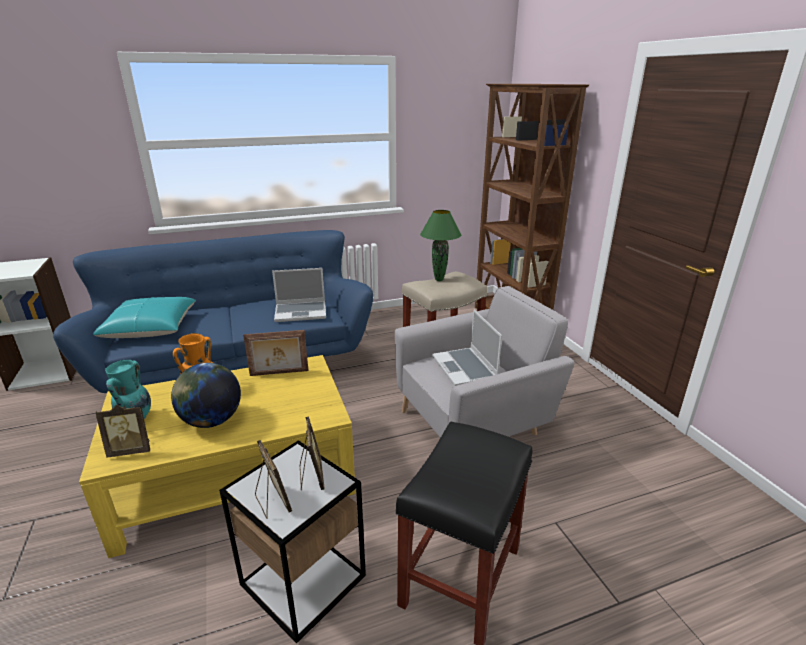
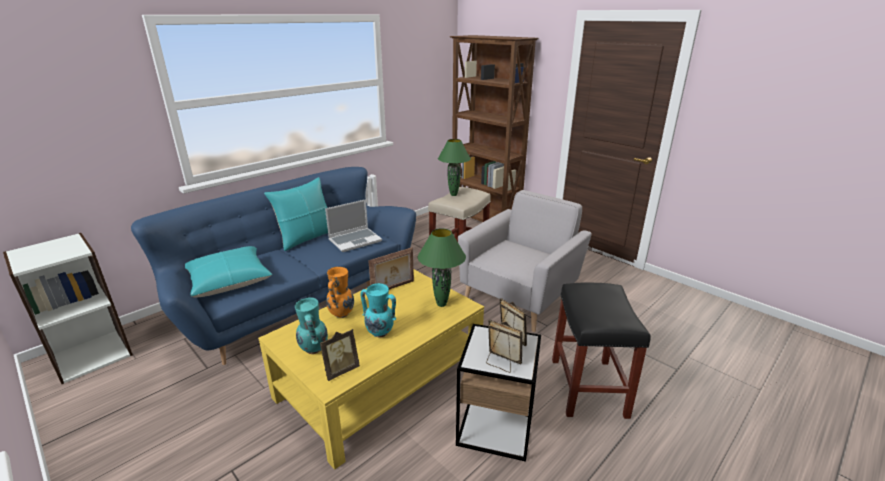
camera: 25 degrees left, 0 degrees up
globe [171,363,241,428] -> turquoise vase [360,283,396,338]
laptop [432,310,502,386] -> none
none -> turquoise pillow [264,177,328,251]
none -> green table lamp [418,228,466,307]

